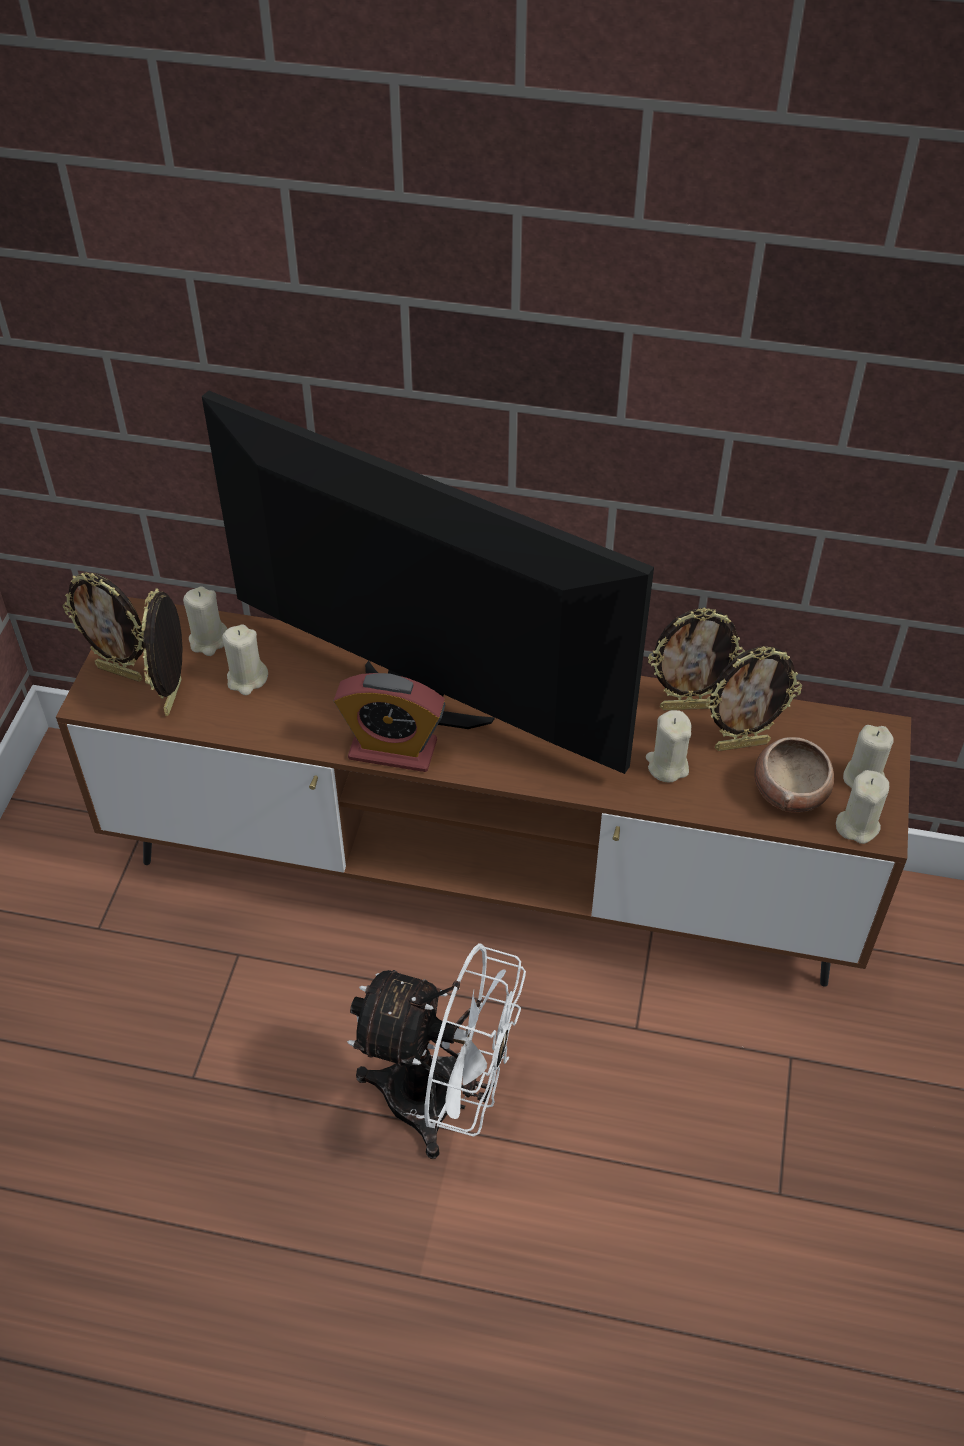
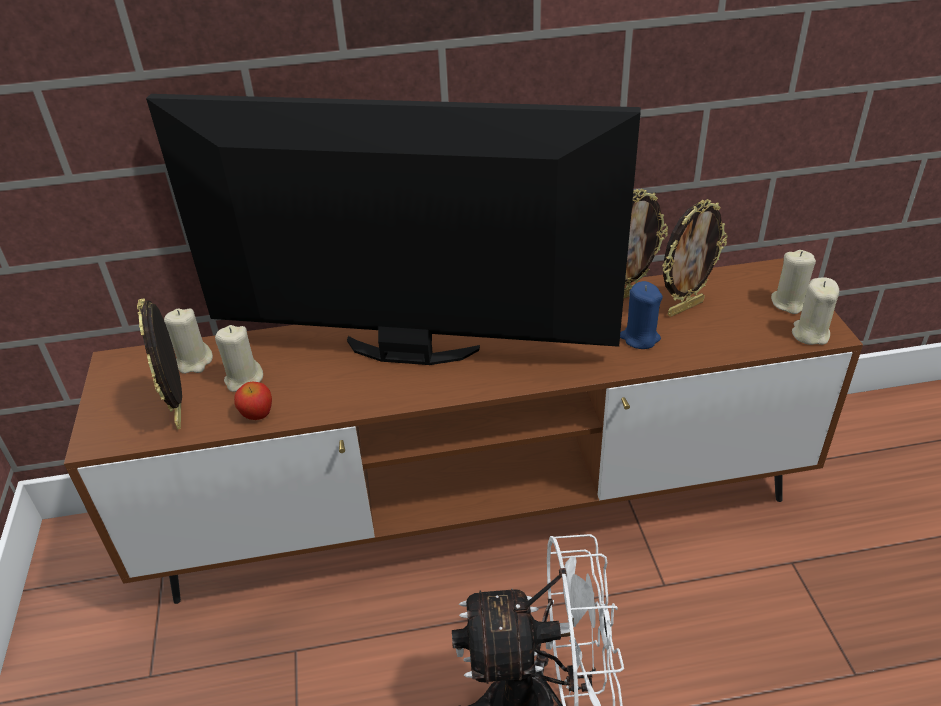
camera: 20 degrees left, 10 degrees down
picture frame [63,572,144,682] -> none
alarm clock [334,673,445,772] -> none
beige candle [646,710,691,782] -> blue candle [620,281,663,349]
bowl [754,737,834,813] -> none
none -> apple [234,382,272,420]

